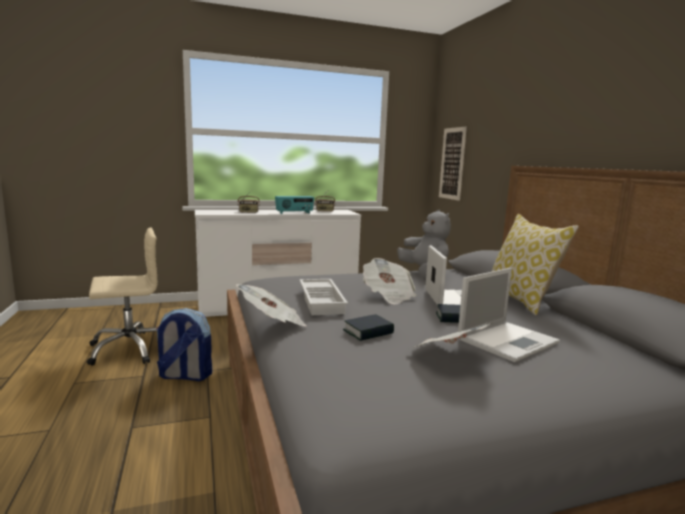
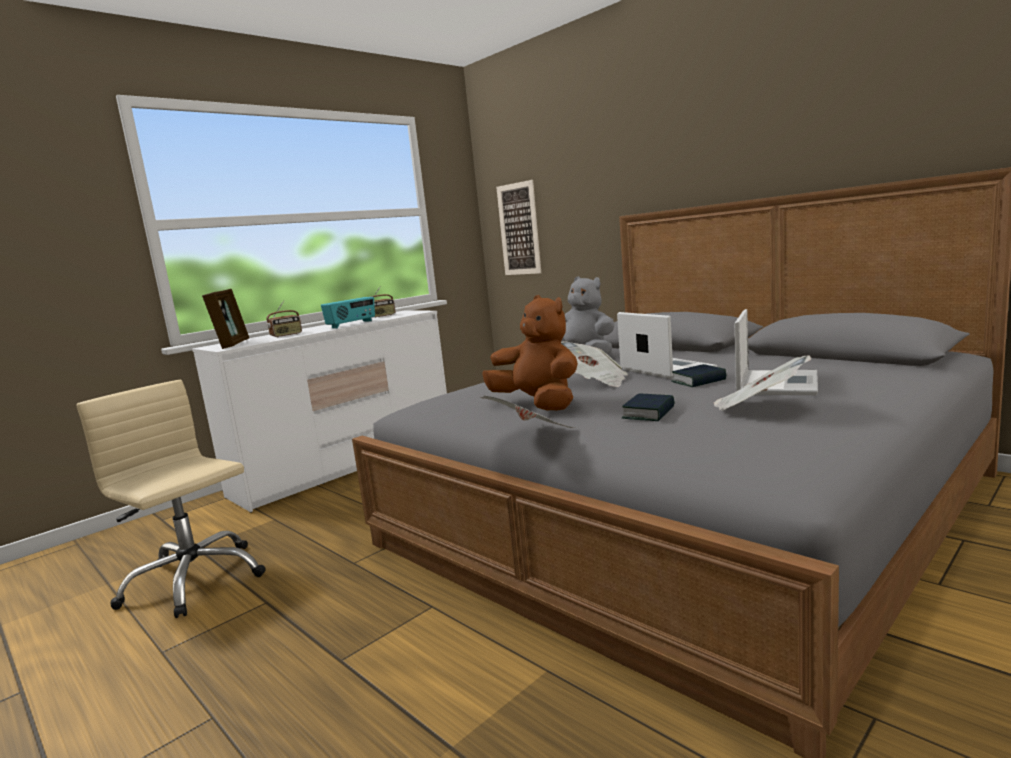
camera: 25 degrees left, 0 degrees up
beige office chair [87,228,157,366] -> beige office chair turned 90 degrees counterclockwise [76,380,266,618]
backpack [156,308,212,381] -> none
white tray [300,279,348,315] -> brown plush toy [482,295,578,411]
pillow [492,214,579,316] -> none
none -> picture frame [202,289,249,349]

